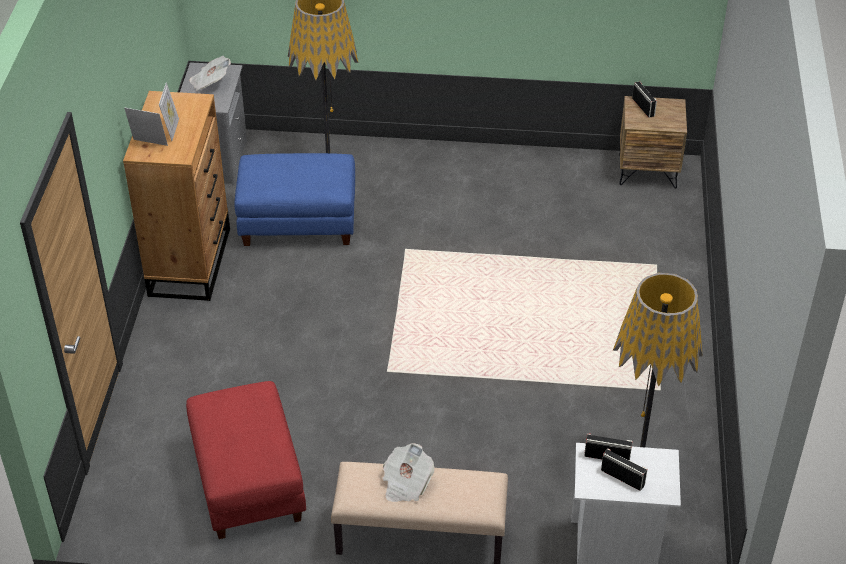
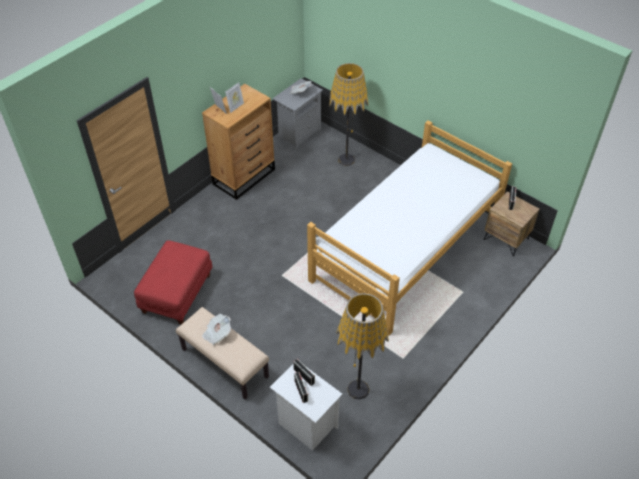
camera: 35 degrees right, 5 degrees up
blue ottoman [234,153,355,246] -> none
none -> bed [307,120,512,336]

